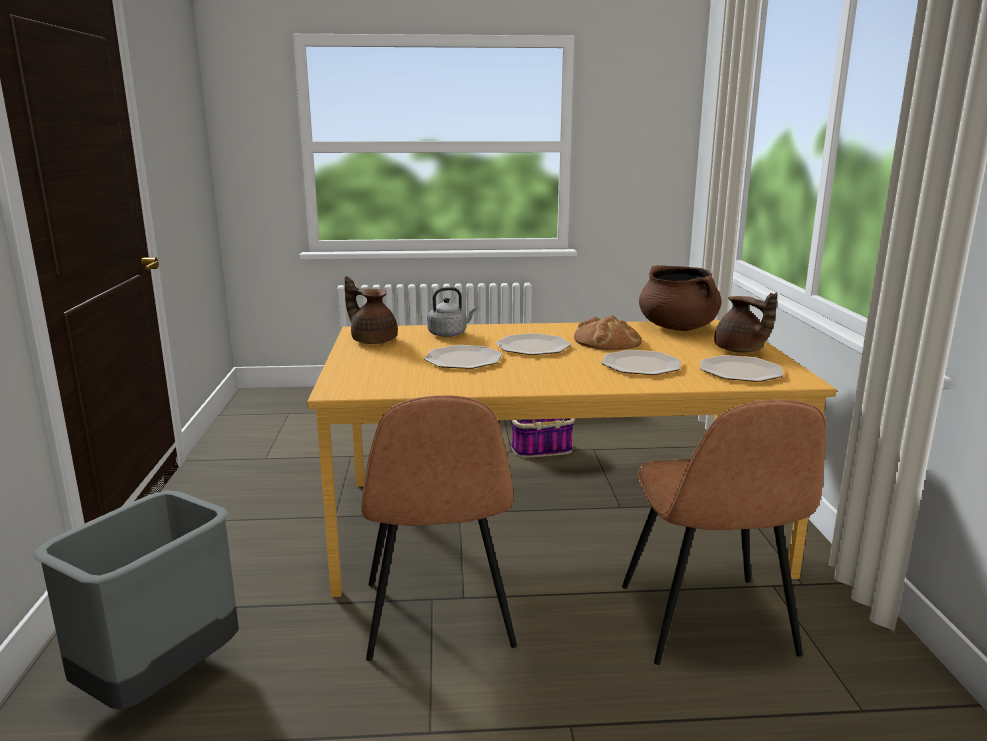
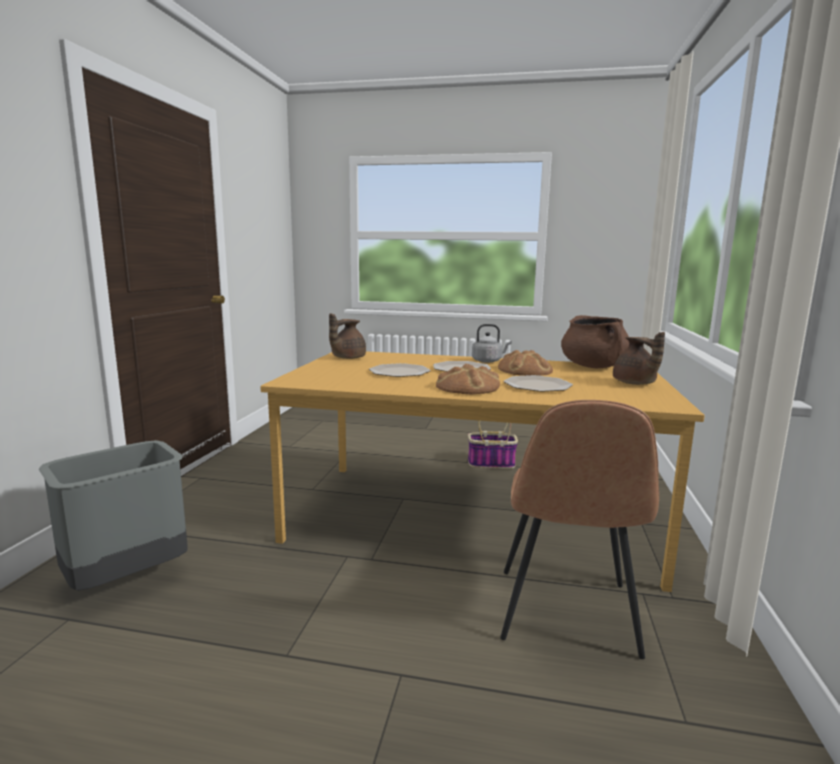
camera: 15 degrees right, 5 degrees down
brown teapot [345,276,398,344] -> brown teapot turned 105 degrees counterclockwise [329,313,366,359]
brown chair [361,395,517,661] -> none
grey kettle [427,287,477,337] -> grey kettle moved to [472,324,512,363]
plate [700,355,783,382] -> none
none -> bread [436,364,500,394]

